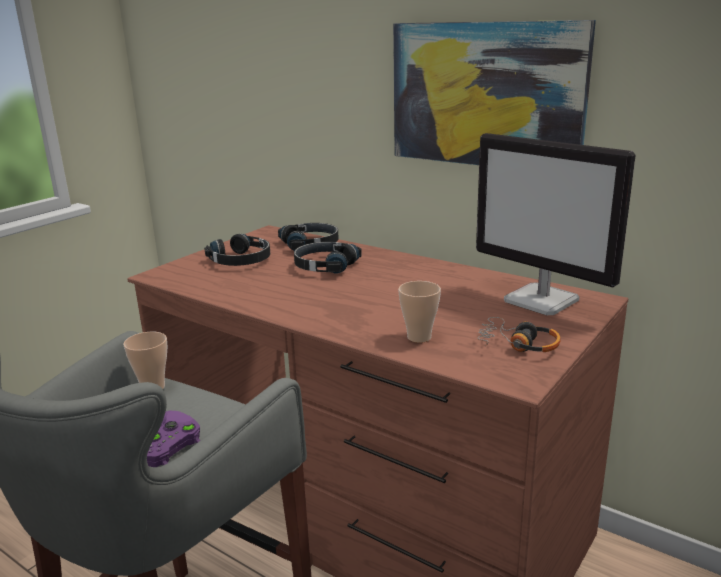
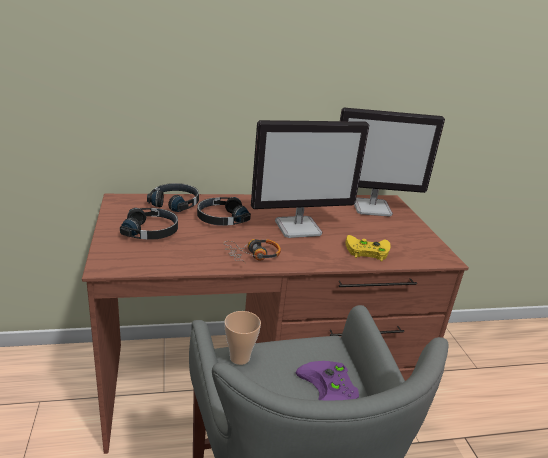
camera: 50 degrees left, 5 degrees up
picture [393,20,596,165] -> none
cup [398,281,441,343] -> yellow game controller [346,235,391,261]
headphones [478,317,561,352] -> headphones moved to [223,239,281,264]
none -> monitor [251,120,369,238]

